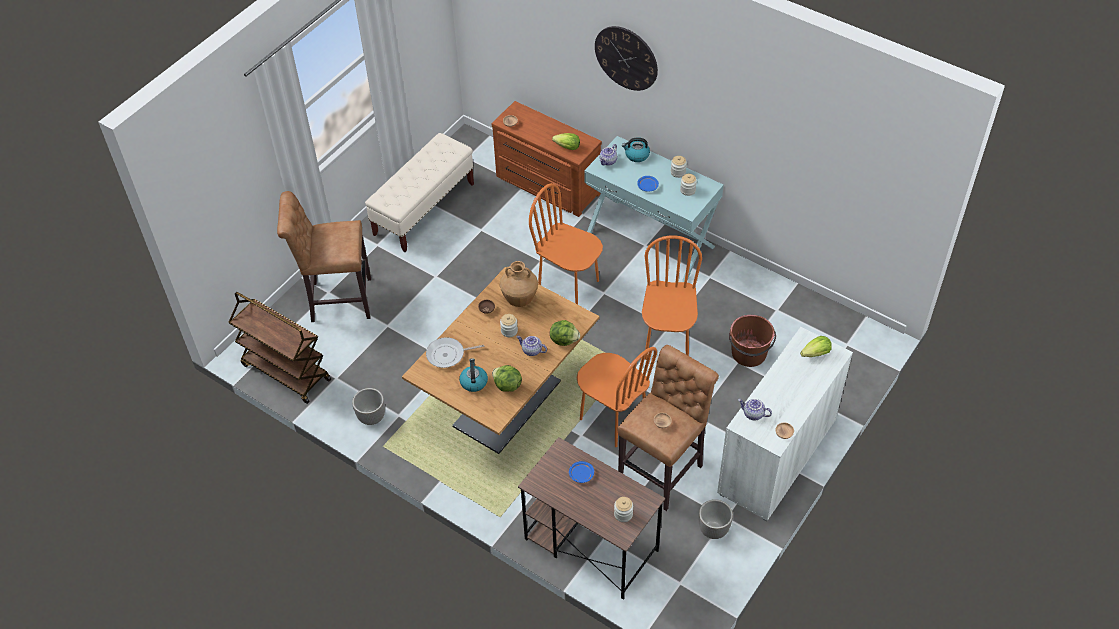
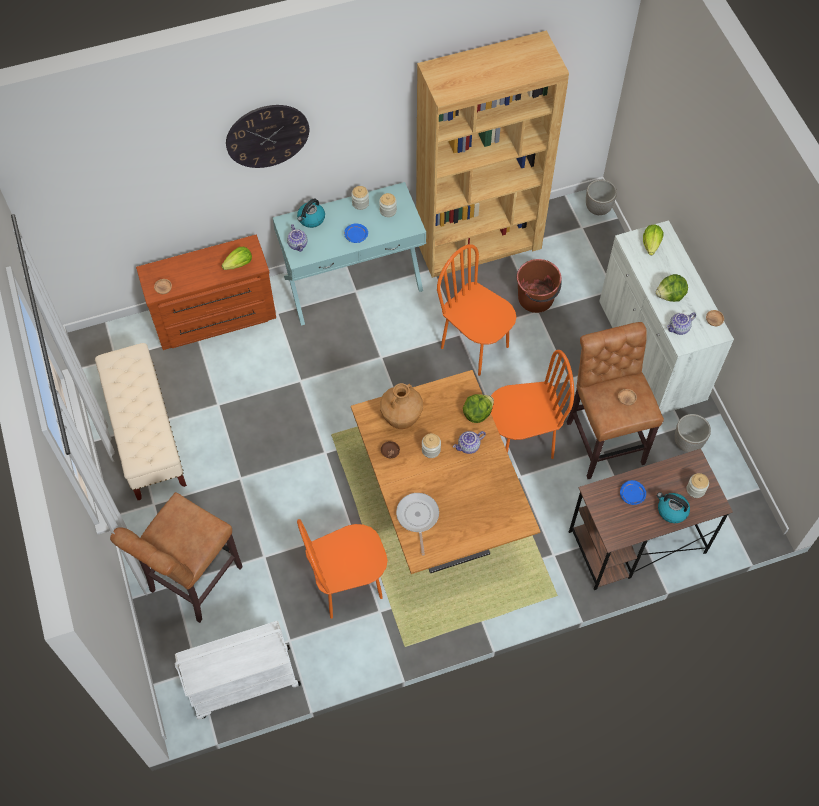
camera: 55 degrees left, 10 degrees up
brown cart [228,292,331,404] -> white cart [175,621,301,719]
planter [352,388,385,425] -> planter moved to [586,179,617,215]
frying pan [426,337,485,368] -> frying pan turned 150 degrees clockwise [396,493,439,556]
kettle [459,358,488,392] -> kettle moved to [657,492,690,523]
lettuce [492,365,522,392] -> lettuce moved to [656,274,688,302]
orange chair [529,183,603,305] -> orange chair moved to [297,519,388,619]
none -> brown bookcase [416,30,569,278]

